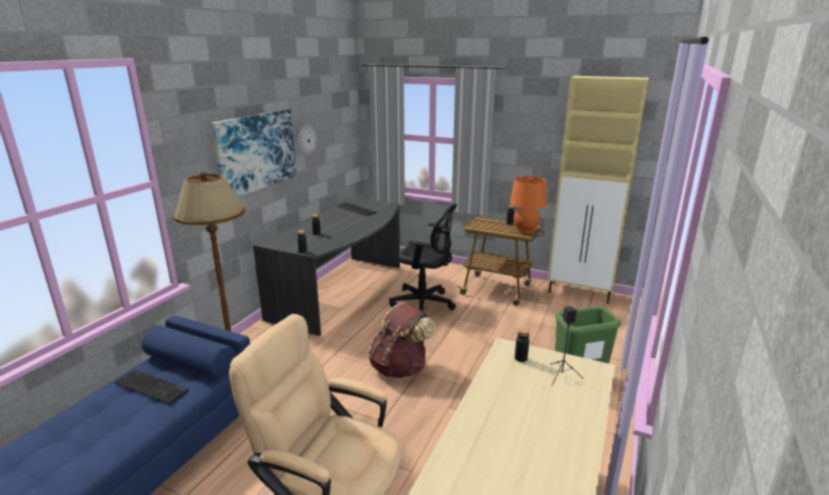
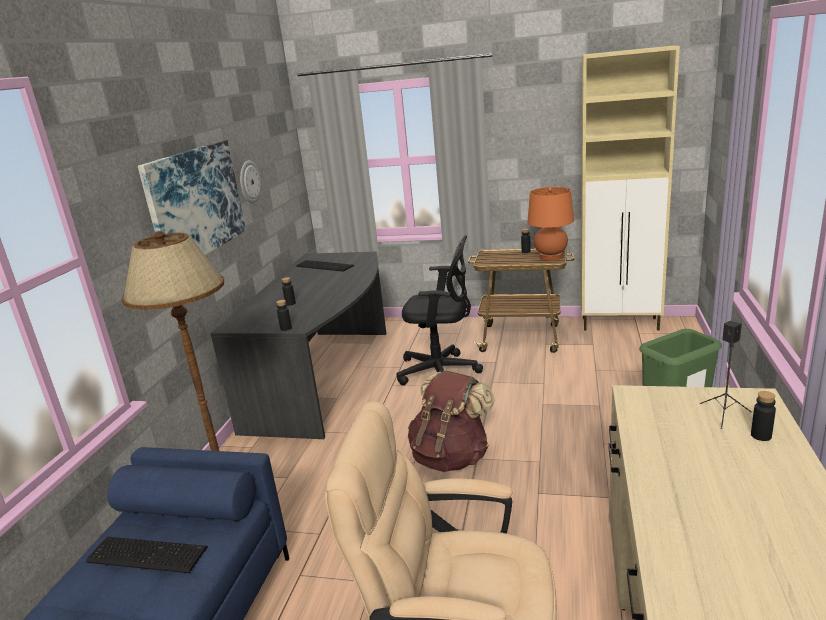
camera: 10 degrees left, 0 degrees up
black bottle [515,328,529,362] -> black bottle moved to [751,391,776,441]

